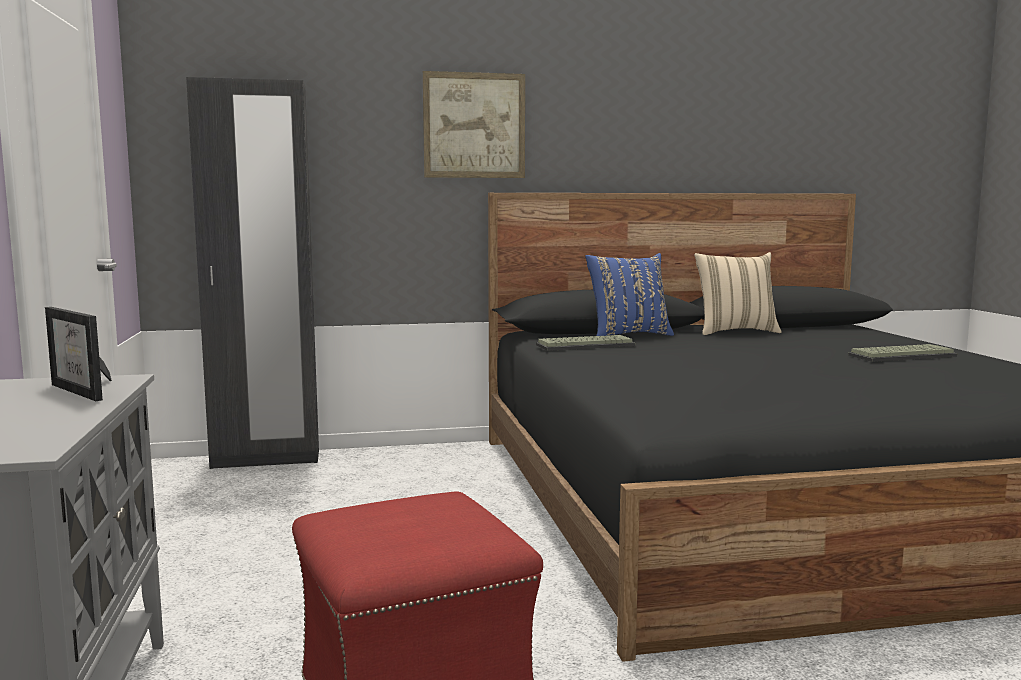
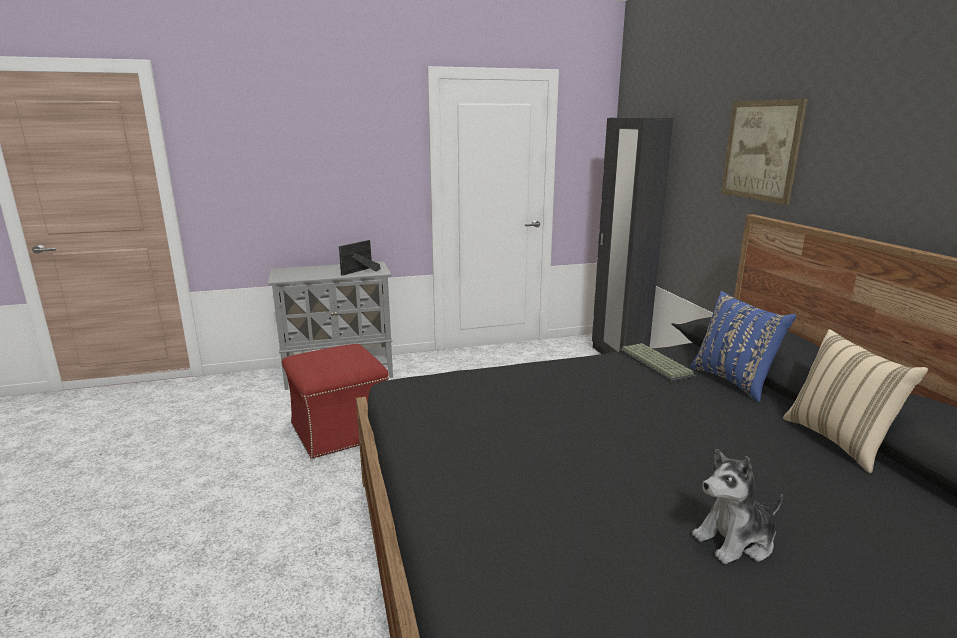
camera: 85 degrees right, 10 degrees up
keyboard [848,344,958,362] -> plush toy [692,449,783,564]

